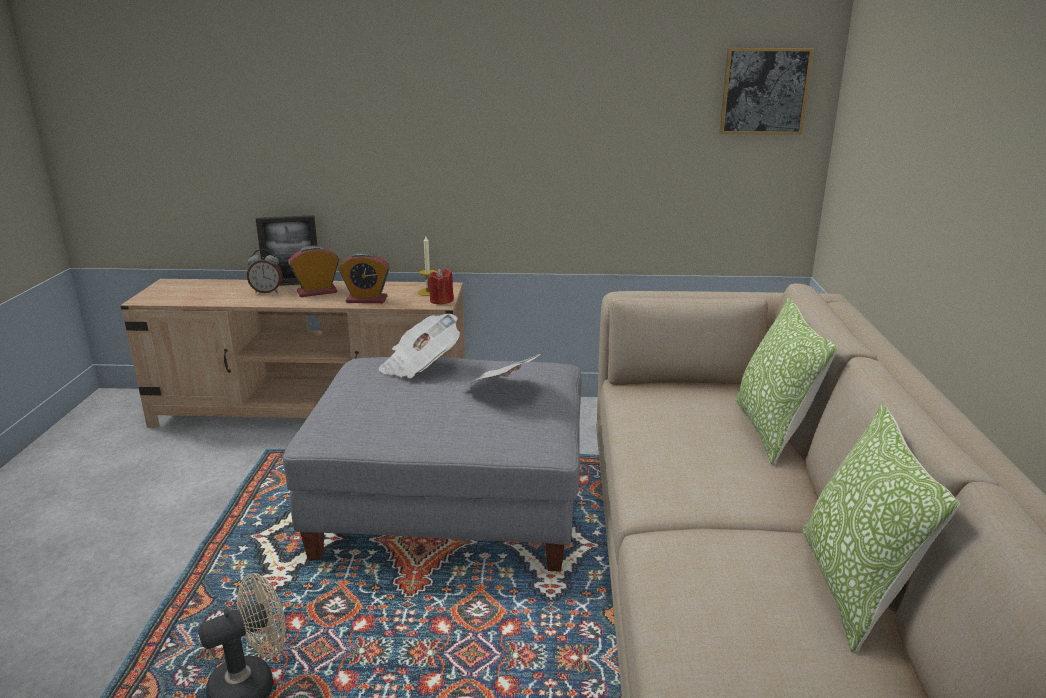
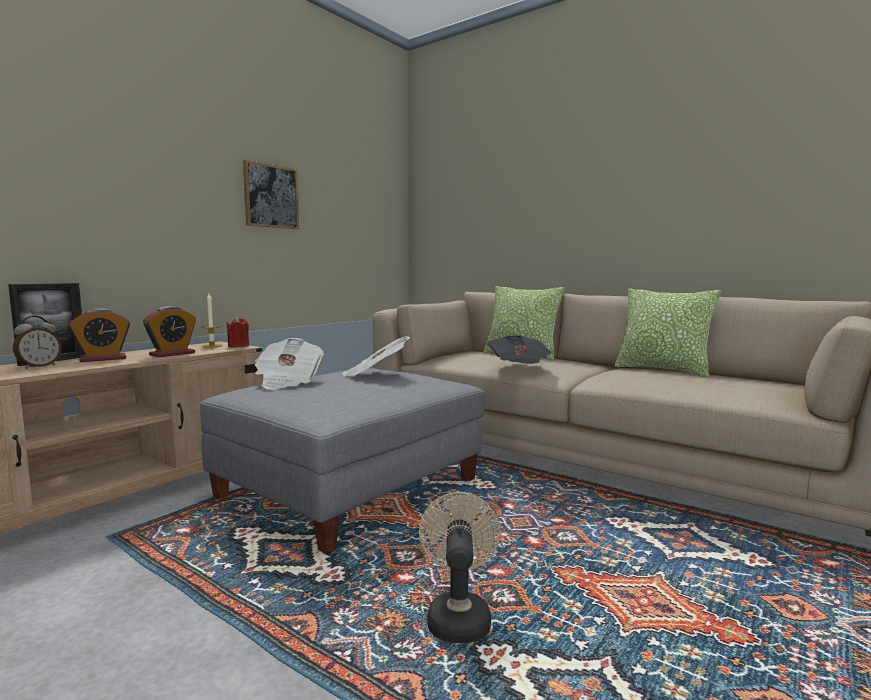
camera: 55 degrees left, 15 degrees down
alarm clock [288,246,339,297] -> alarm clock turned 135 degrees counterclockwise [69,308,130,362]
picture [720,48,814,134] -> picture moved to [243,160,299,230]
none -> newspaper [487,335,551,364]

